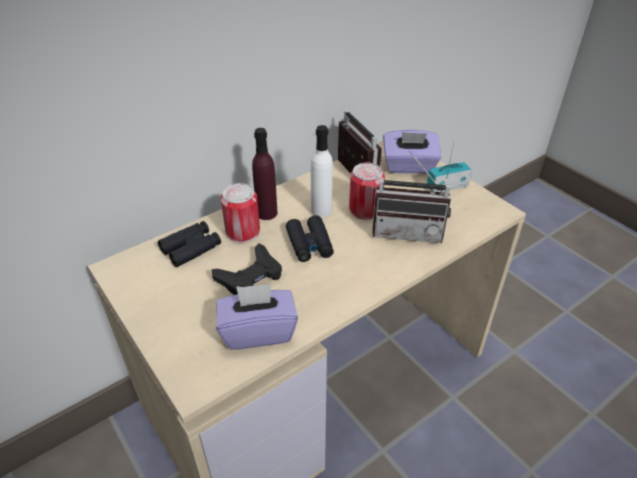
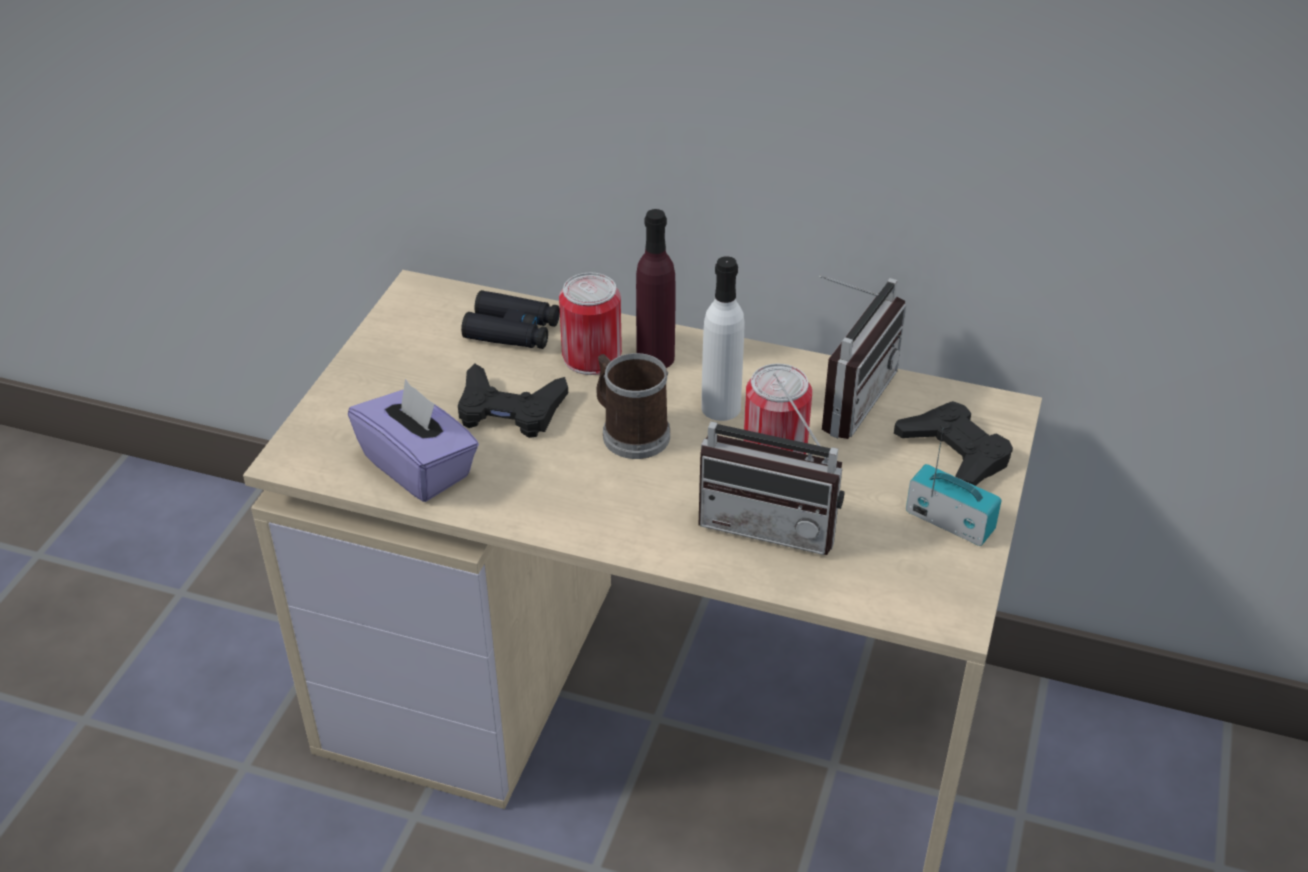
camera: 55 degrees right, 0 degrees up
black binoculars [286,215,334,262] -> mug [596,353,670,459]
radio [372,151,451,243] -> radio turned 45 degrees counterclockwise [699,373,845,555]
purple tissue box [383,130,441,174] -> black game controller [894,401,1013,486]

